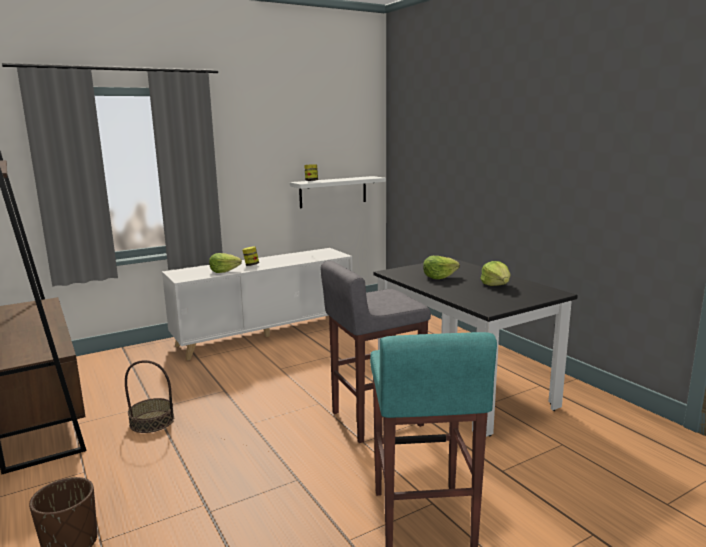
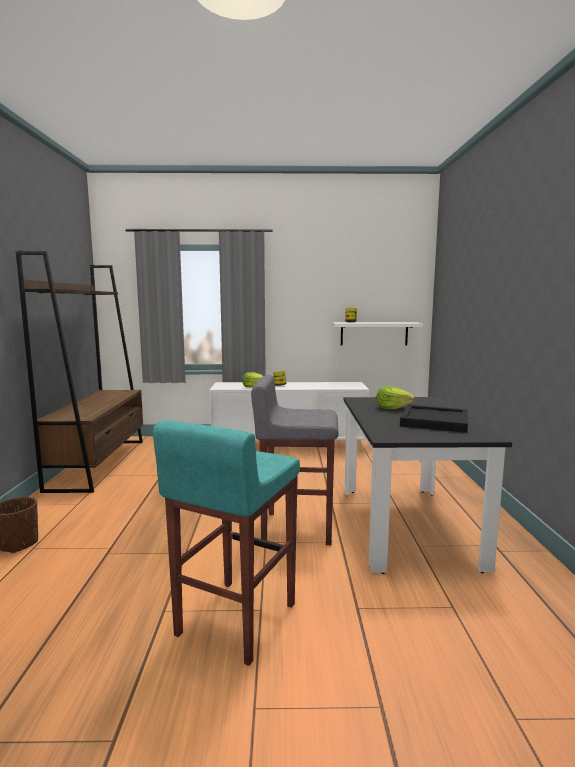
camera: 30 degrees right, 5 degrees down
basket [125,360,174,433] -> none
lettuce [480,261,511,286] -> black tray [400,405,468,433]

